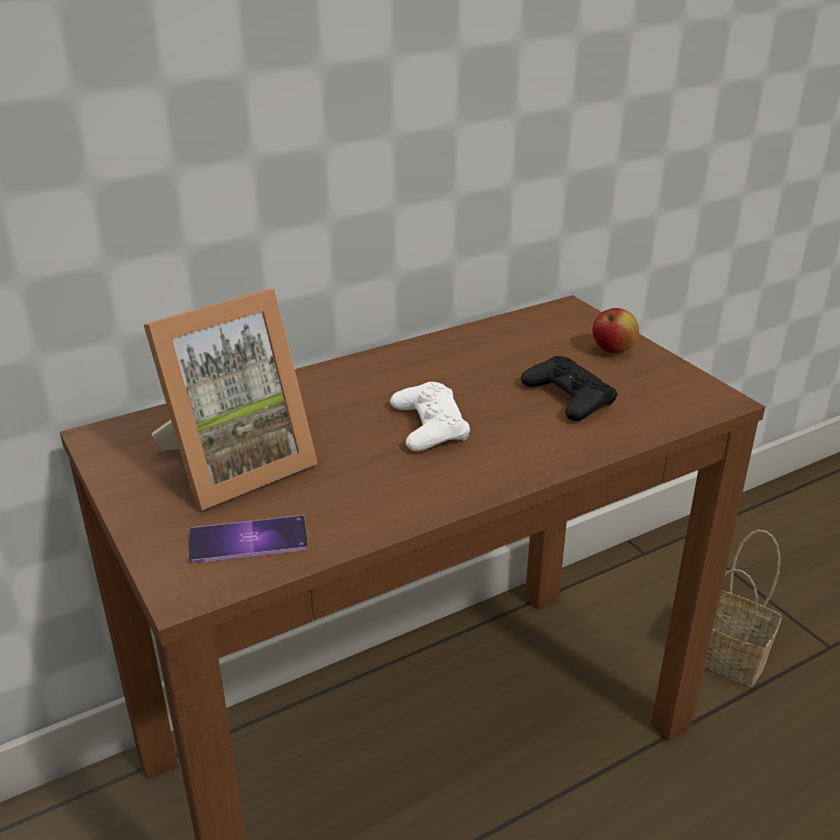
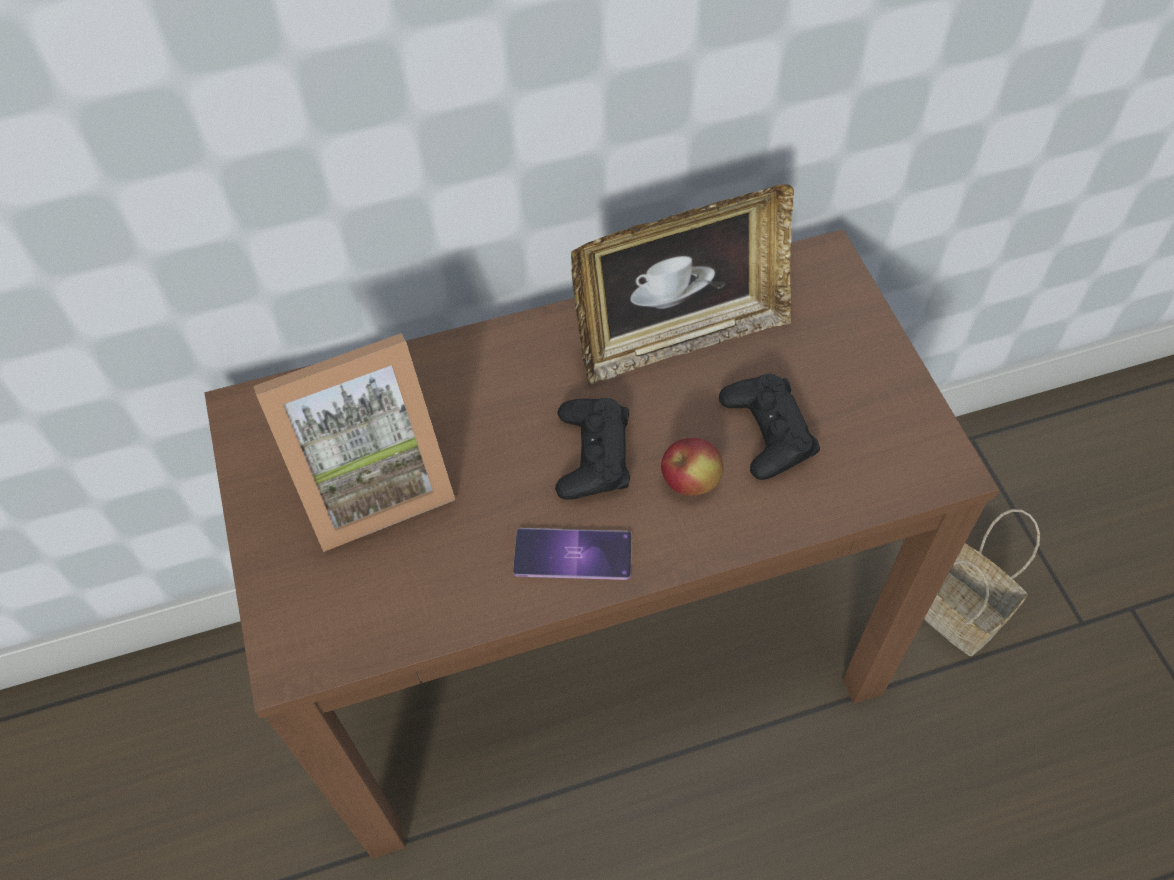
camera: 15 degrees right, 25 degrees up
phone [189,515,308,564] -> phone moved to [513,528,632,580]
white game controller [390,382,470,451] -> black game controller [555,398,630,500]
apple [592,308,639,353] -> apple moved to [661,438,724,496]
none -> picture frame [571,184,794,384]

